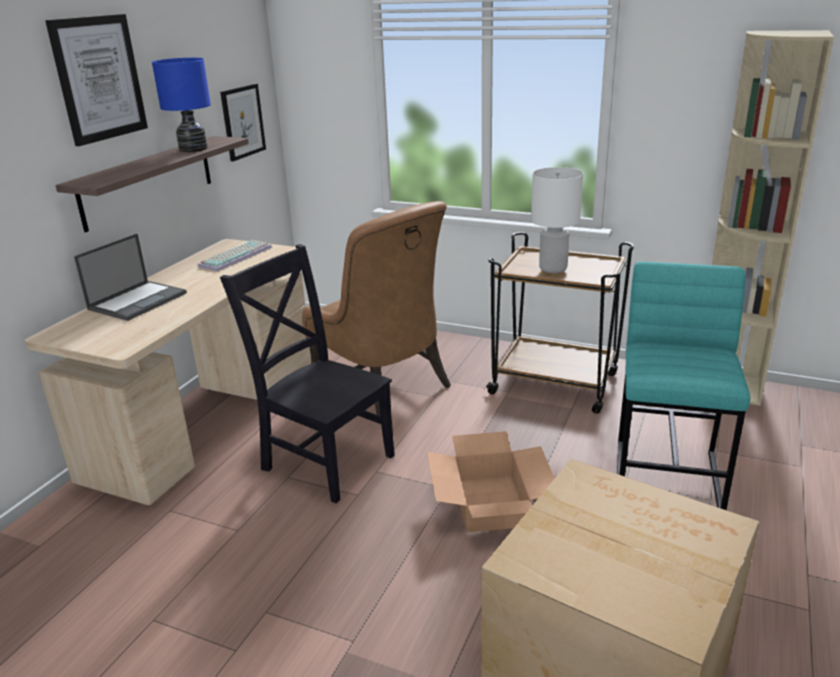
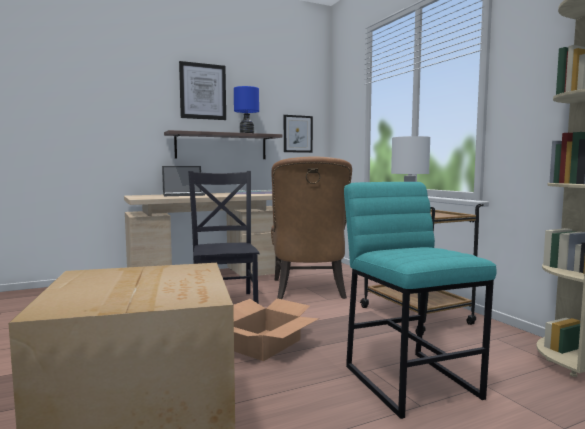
camera: 40 degrees right, 20 degrees down
turquoise chair [617,262,750,510] -> turquoise chair turned 75 degrees counterclockwise [344,182,497,419]

